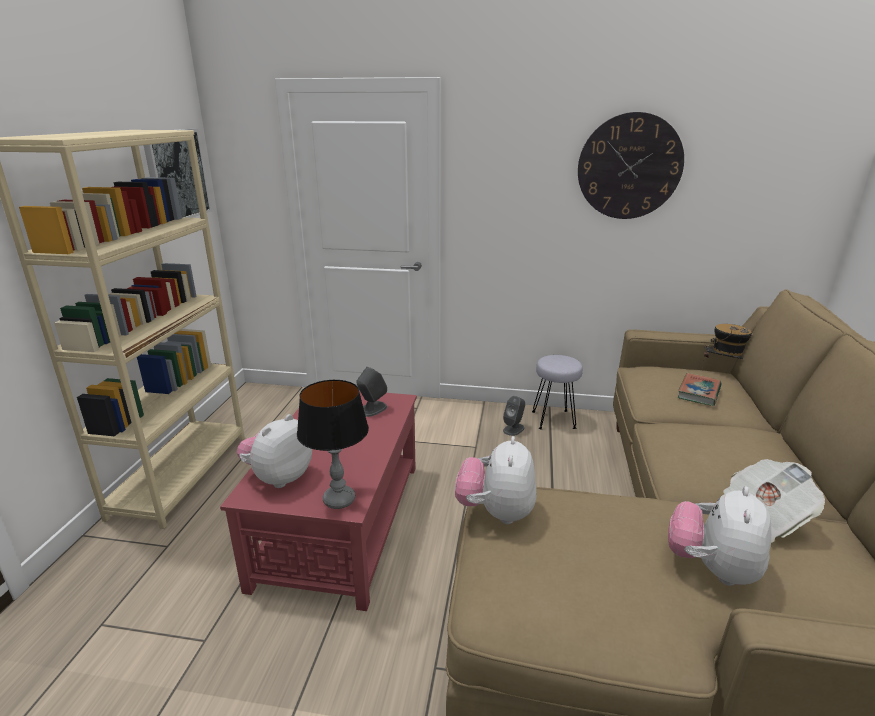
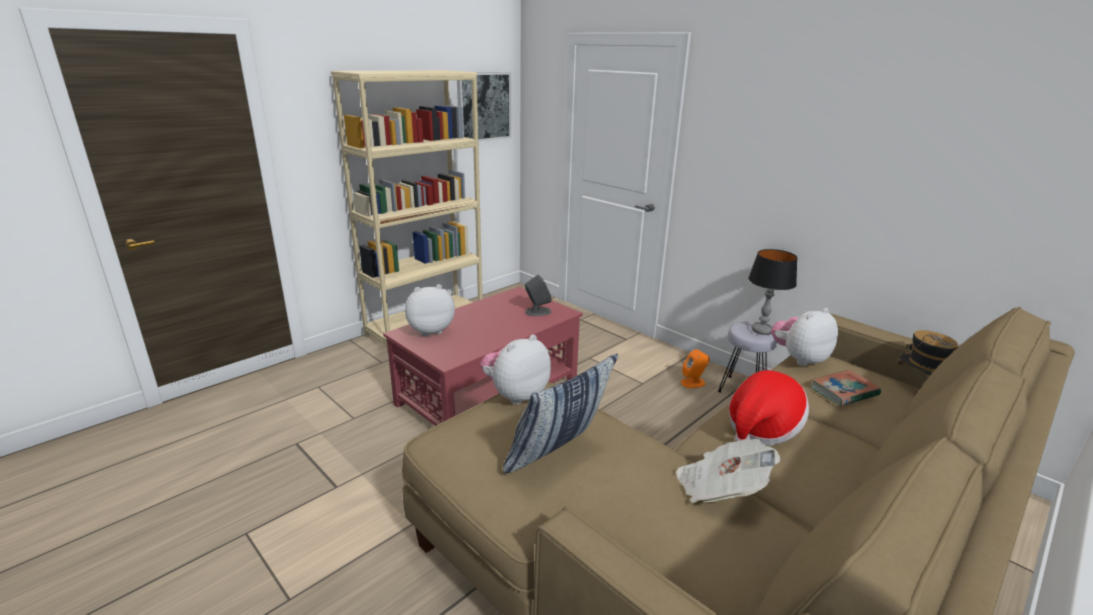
camera: 35 degrees right, 0 degrees up
table lamp [297,380,369,509] -> table lamp moved to [748,249,797,335]
grey speaker [503,396,525,436] -> orange speaker [681,349,710,388]
wall clock [578,112,684,219] -> none
plush toy [668,486,771,586] -> plush toy moved to [771,308,838,366]
none -> pillow [503,354,618,473]
none -> hat [729,370,809,446]

